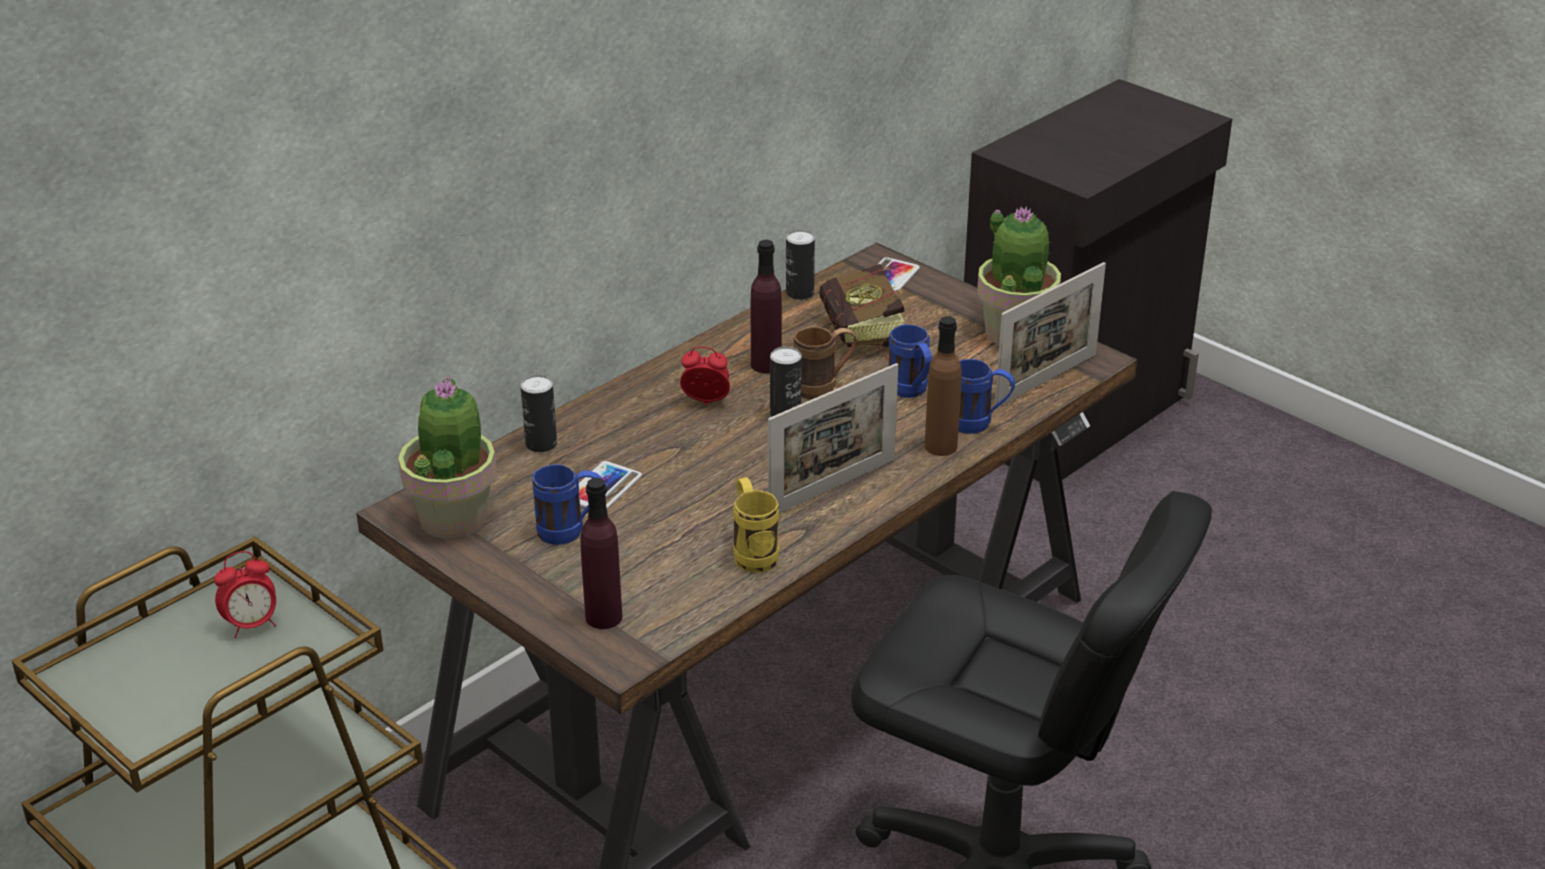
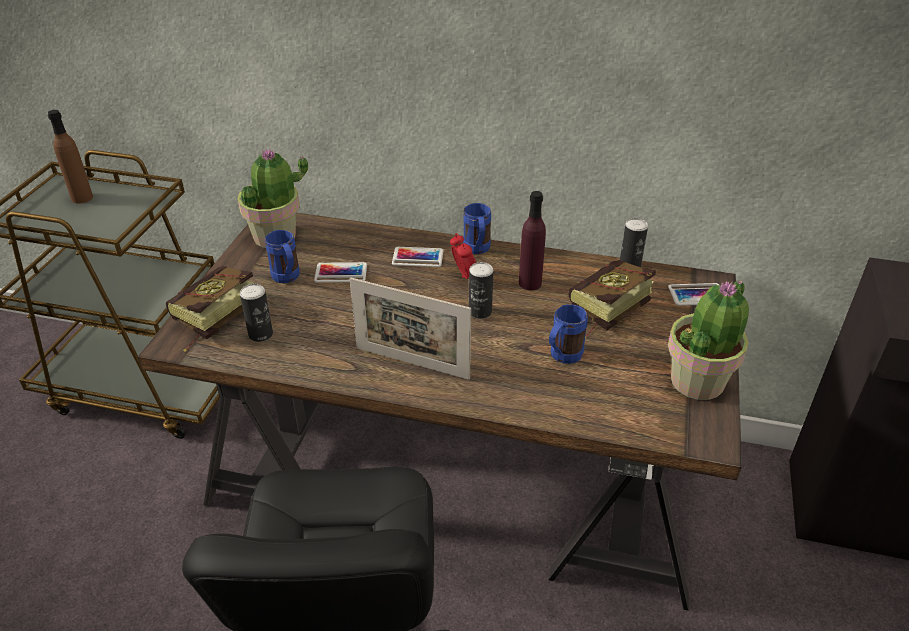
camera: 60 degrees right, 5 degrees up
alarm clock [214,551,276,638] -> none
can [520,375,557,452] -> can moved to [240,284,273,342]
purple bottle [581,478,623,629] -> book [166,266,254,352]
yellow mug [733,477,779,573] -> none
brown mug [794,327,857,399] -> none
brown bottle [924,316,962,456] -> brown bottle moved to [48,110,93,204]
blue mug [959,359,1015,434] -> blue mug moved to [463,203,491,254]
picture frame [995,262,1106,408] -> none
none -> phone [392,247,444,267]

